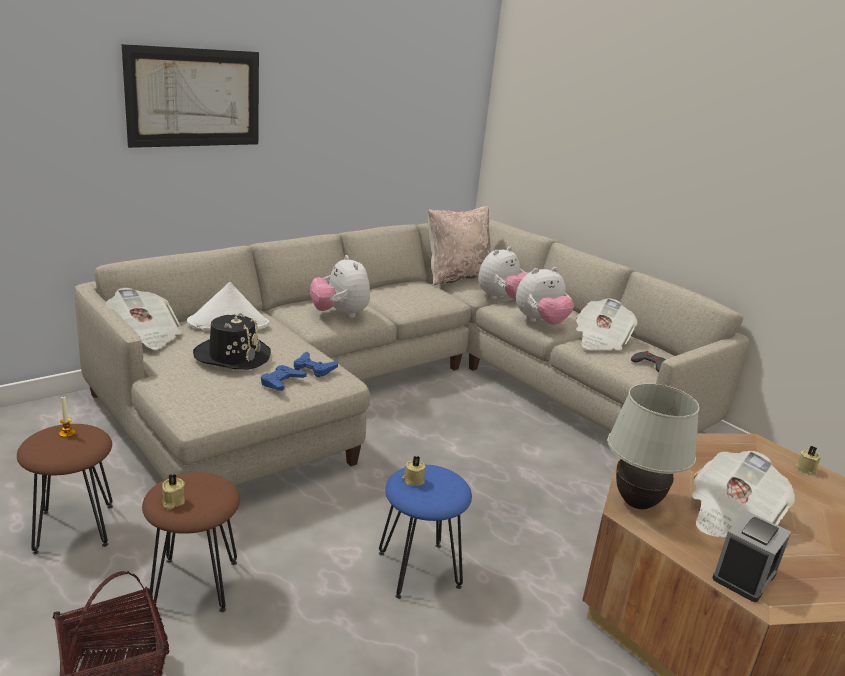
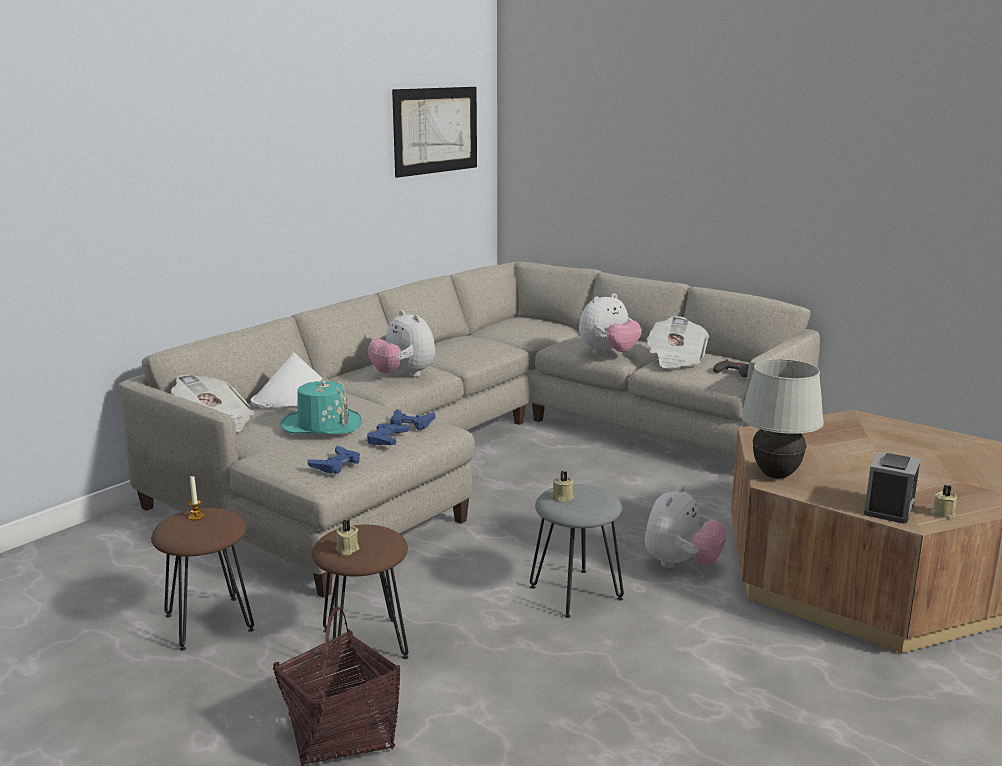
camera: 10 degrees left, 5 degrees down
picture [122,44,259,148] -> picture moved to [392,87,477,178]
black hat [193,313,271,370] -> turquoise hat [281,378,361,434]
blue stool [379,465,472,599] -> grey stool [530,484,624,618]
beige pillow [428,206,491,286] -> none
plush toy [478,247,528,300] -> plush toy moved to [645,486,727,568]
newspaper [692,451,795,537] -> none
beige candle [795,446,821,475] -> beige candle moved to [931,485,957,519]
none -> blue game controller [308,446,360,474]

